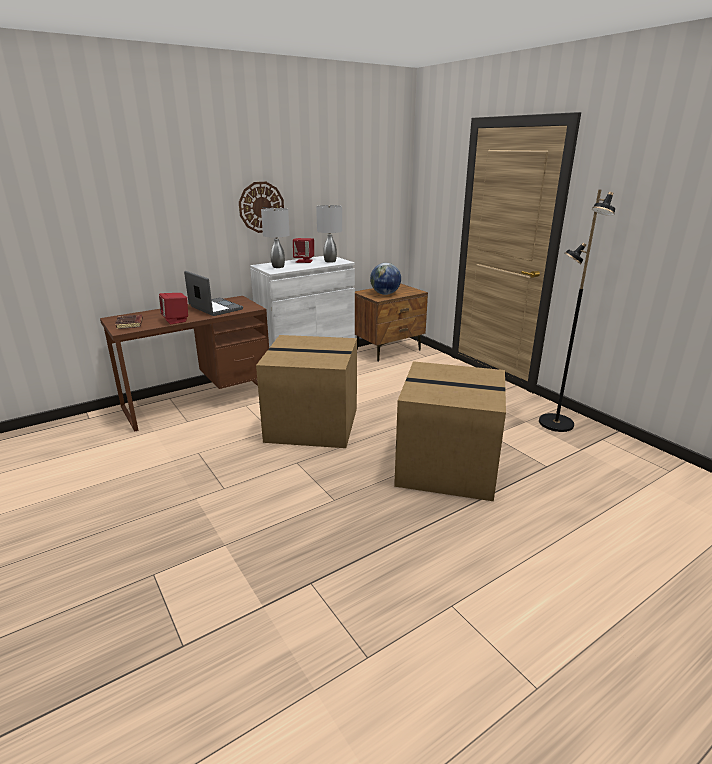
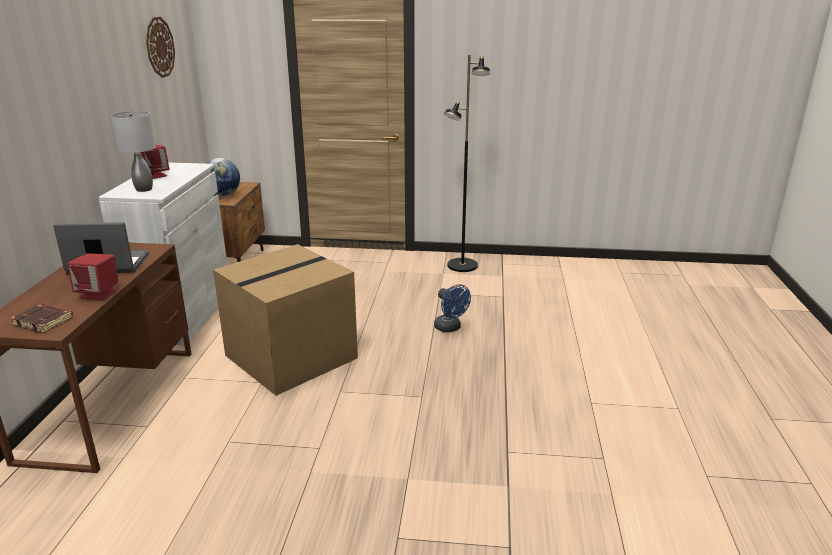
camera: 50 degrees left, 0 degrees up
wall clock [239,182,284,233] -> wall clock moved to [146,17,175,78]
grey table lamp [316,205,342,263] -> none
cardboard box [394,361,506,501] -> blue fan [434,284,471,332]

